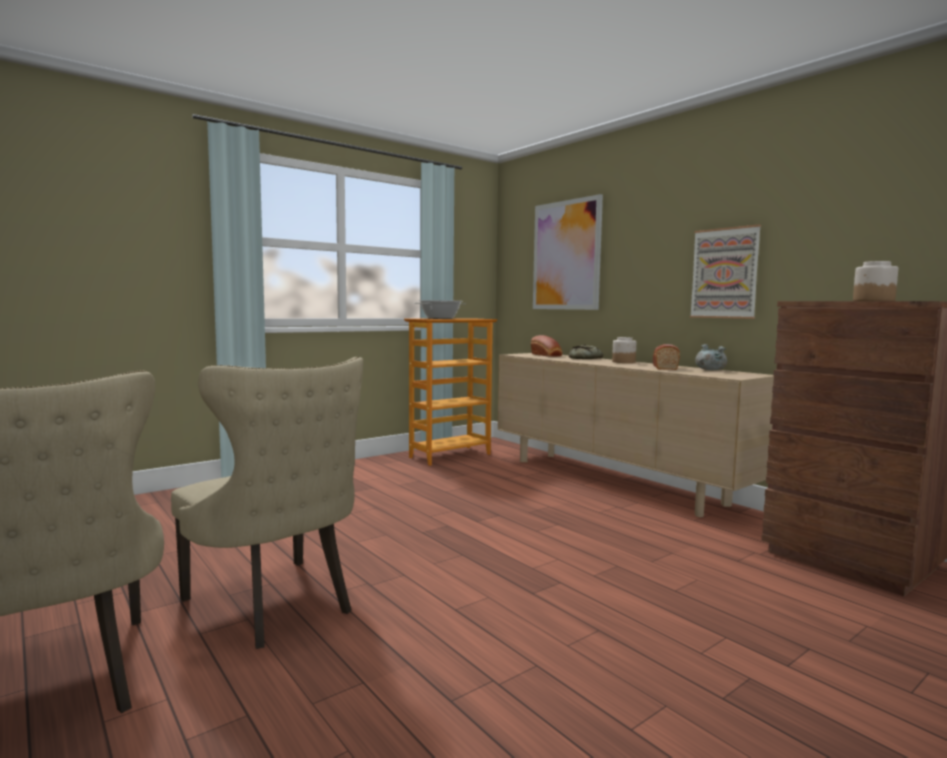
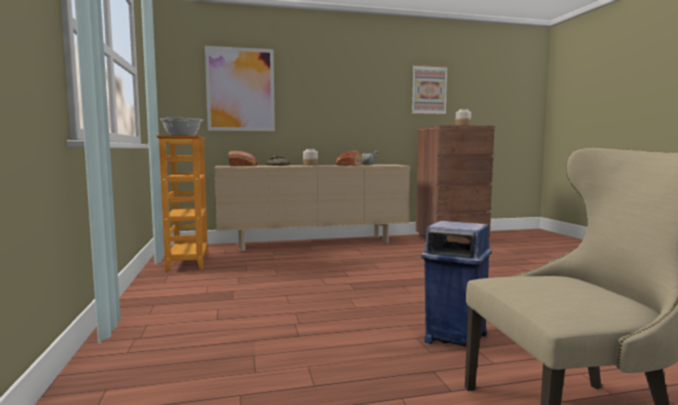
camera: 65 degrees left, 0 degrees up
beige chair [171,356,363,649] -> blue trash can [421,221,492,346]
picture [690,224,761,319] -> picture moved to [412,65,448,115]

